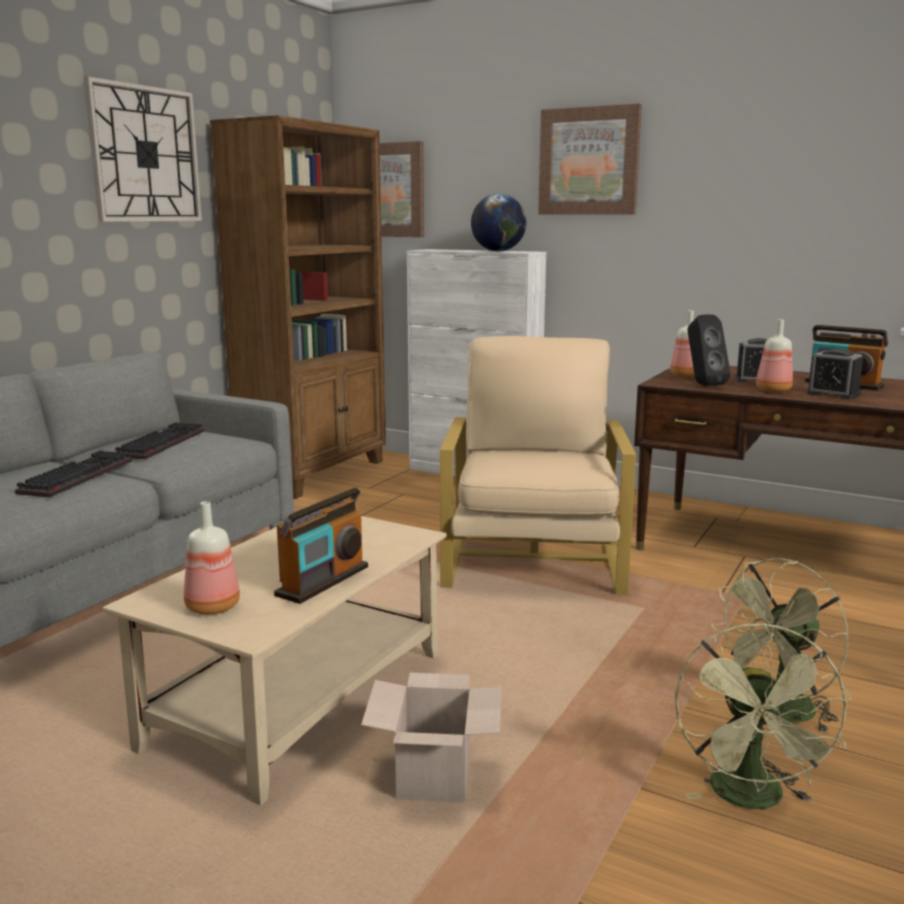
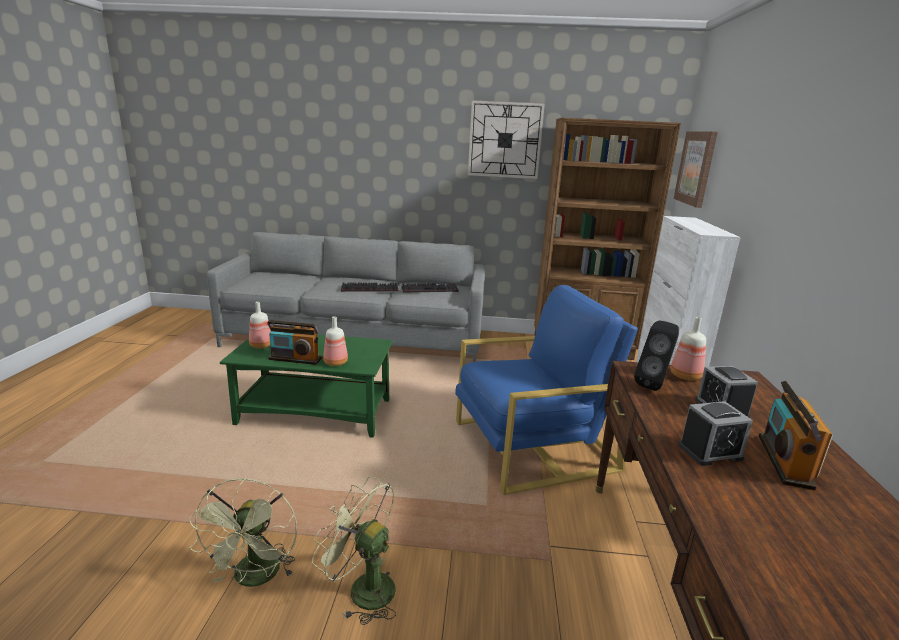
camera: 65 degrees right, 5 degrees up
beige coffee table [103,516,447,805] -> green coffee table [220,334,393,438]
cardboard box [361,673,502,803] -> none
beige armchair [440,336,636,595] -> blue armchair [455,285,638,495]
globe [471,194,527,251] -> none
picture [538,103,642,215] -> none
green fan [675,623,851,809] -> green fan turned 75 degrees counterclockwise [189,478,297,587]
bottle [756,319,793,392] -> bottle moved to [323,316,348,366]
alarm clock [806,349,863,400] -> alarm clock turned 120 degrees counterclockwise [678,401,753,466]

